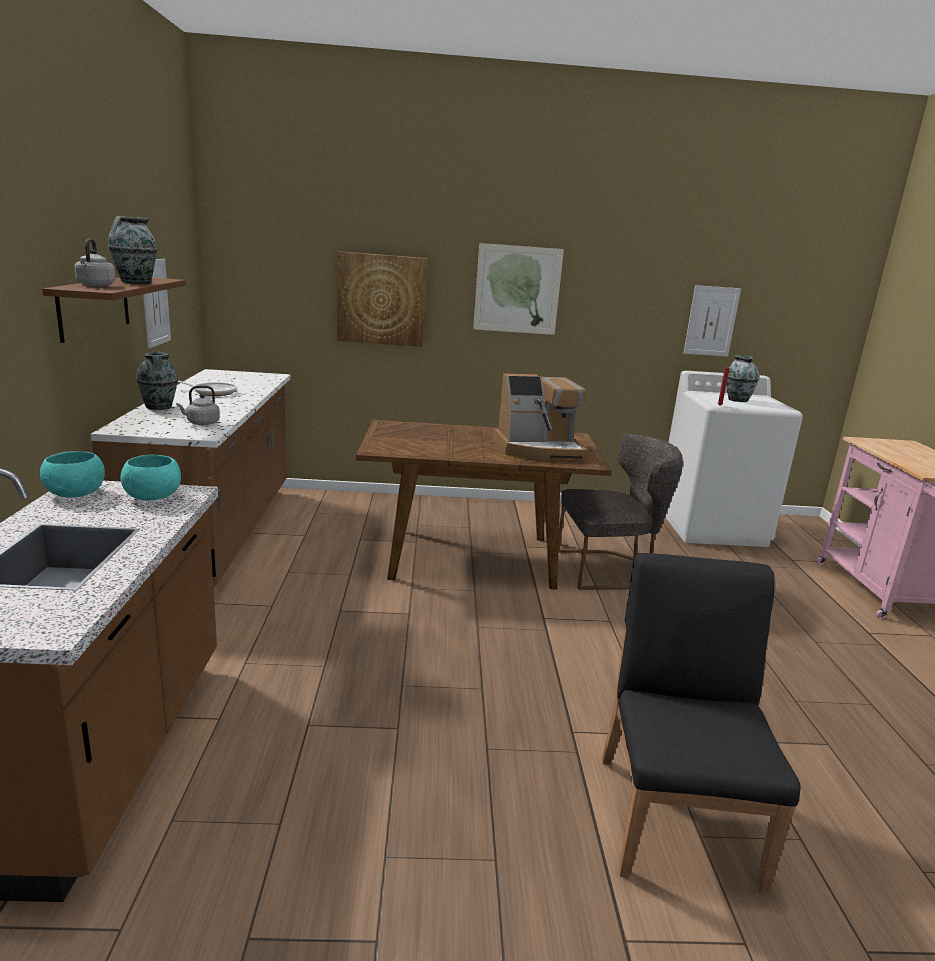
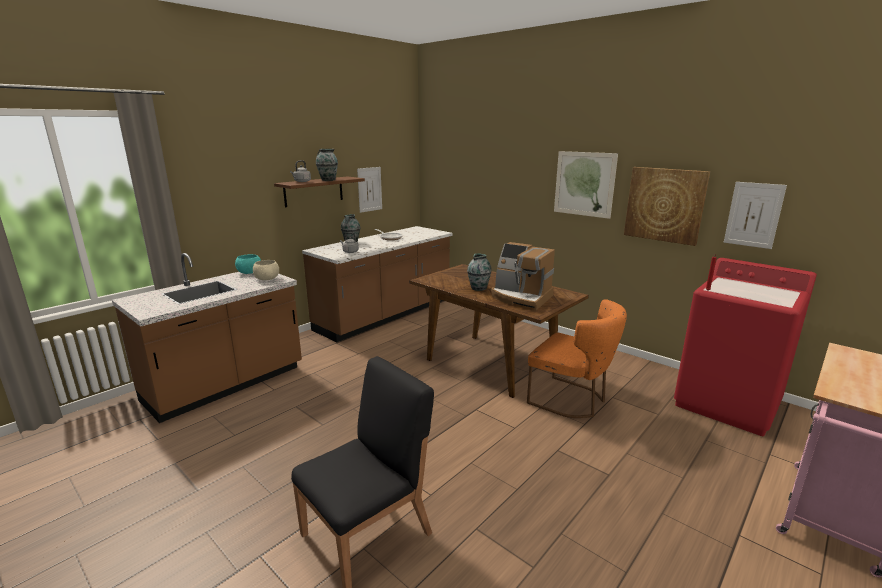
camera: 45 degrees right, 0 degrees up
turquoise bowl [120,455,181,501] -> beige bowl [253,260,279,280]
picture [337,251,427,347] -> picture moved to [624,167,710,246]
grey chair [558,434,683,590] -> orange chair [527,299,627,418]
white washing machine [665,371,803,547] -> red washing machine [674,258,817,436]
vase [727,355,759,402] -> vase moved to [467,253,492,291]

